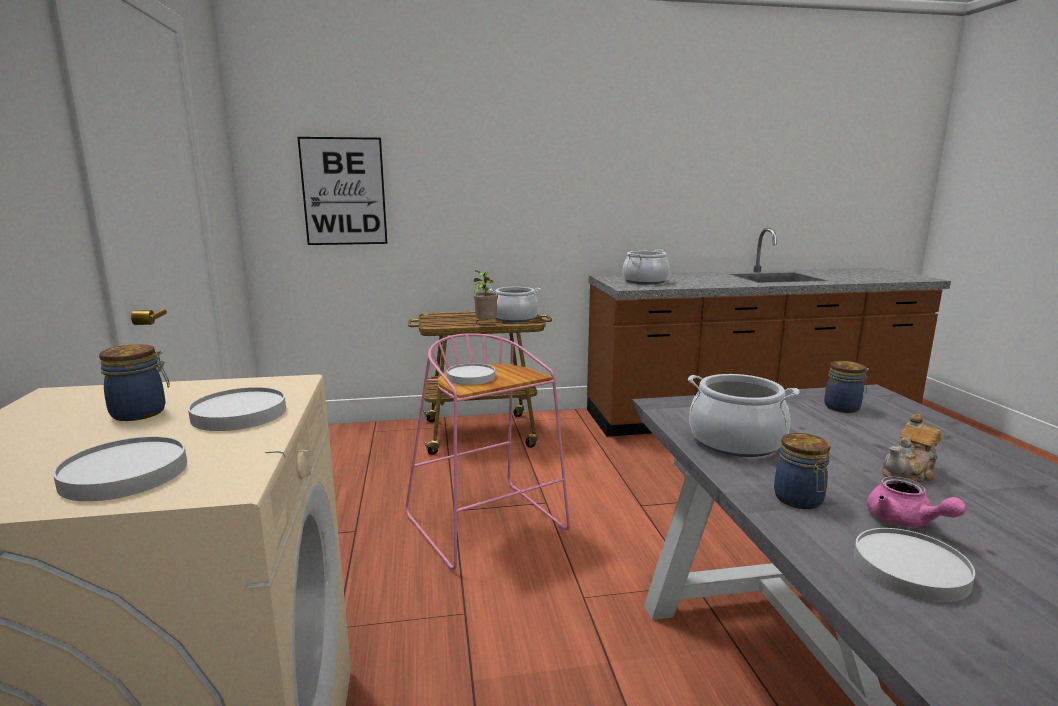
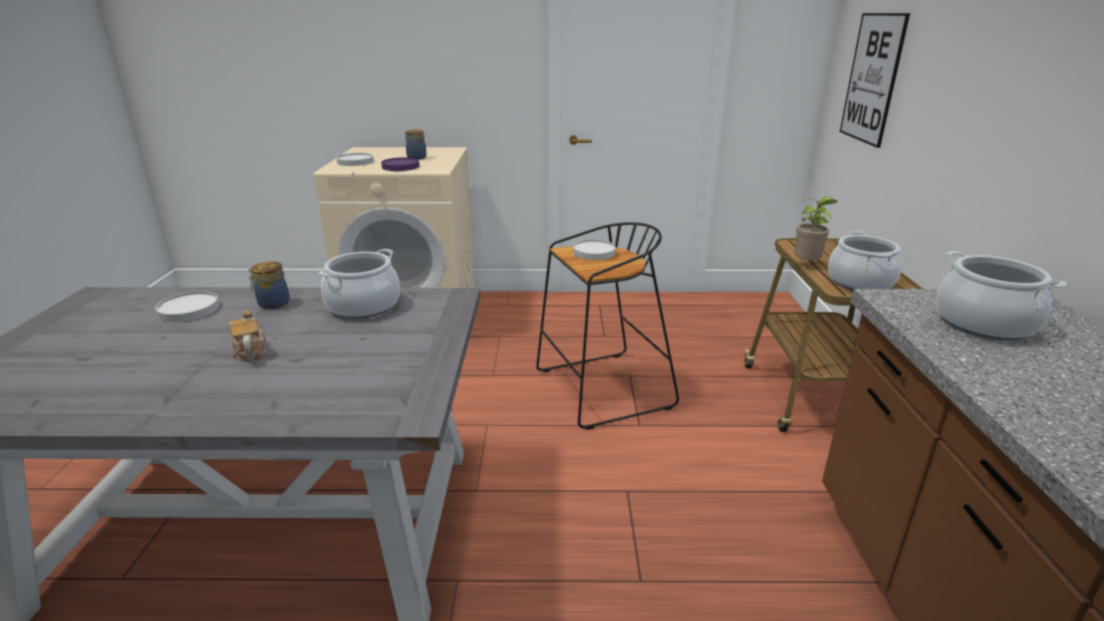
camera: 100 degrees right, 10 degrees up
white plate [188,387,286,431] -> purple plate [381,157,419,171]
pink stool [406,333,570,570] -> black stool [536,222,679,430]
jar [824,361,869,413] -> none
pink teapot [867,476,966,527] -> none

